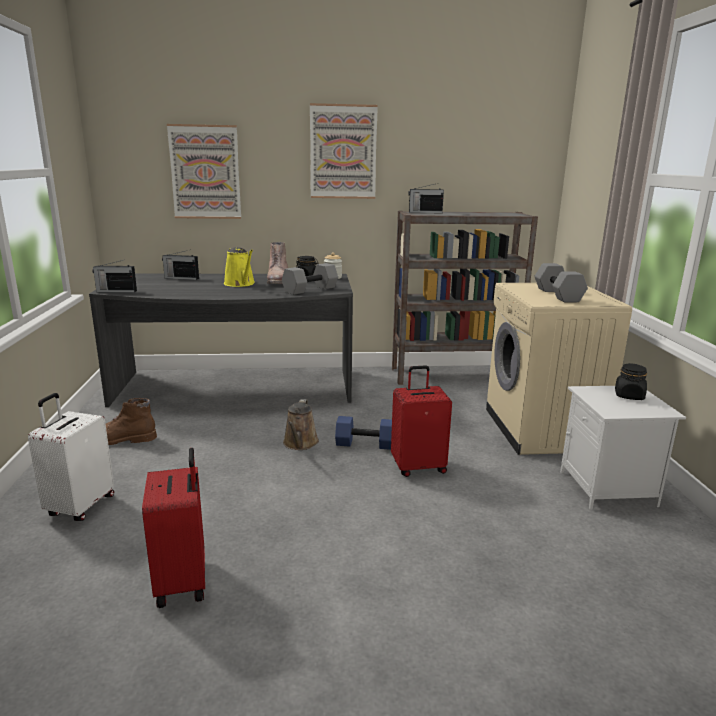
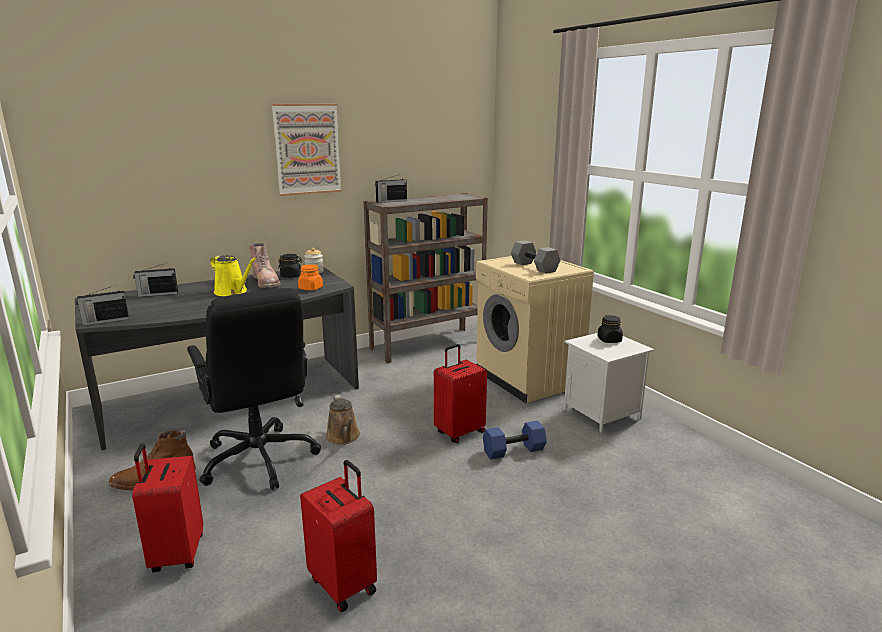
camera: 25 degrees left, 0 degrees up
white suitcase [28,393,114,521] -> red suitcase [132,443,203,573]
picture [167,124,241,219] -> none
grey dumbbell [282,263,338,295] -> orange jar [298,264,323,290]
blue dumbbell [335,416,392,450] -> blue dumbbell moved to [483,420,547,459]
none -> black office chair [187,288,321,490]

